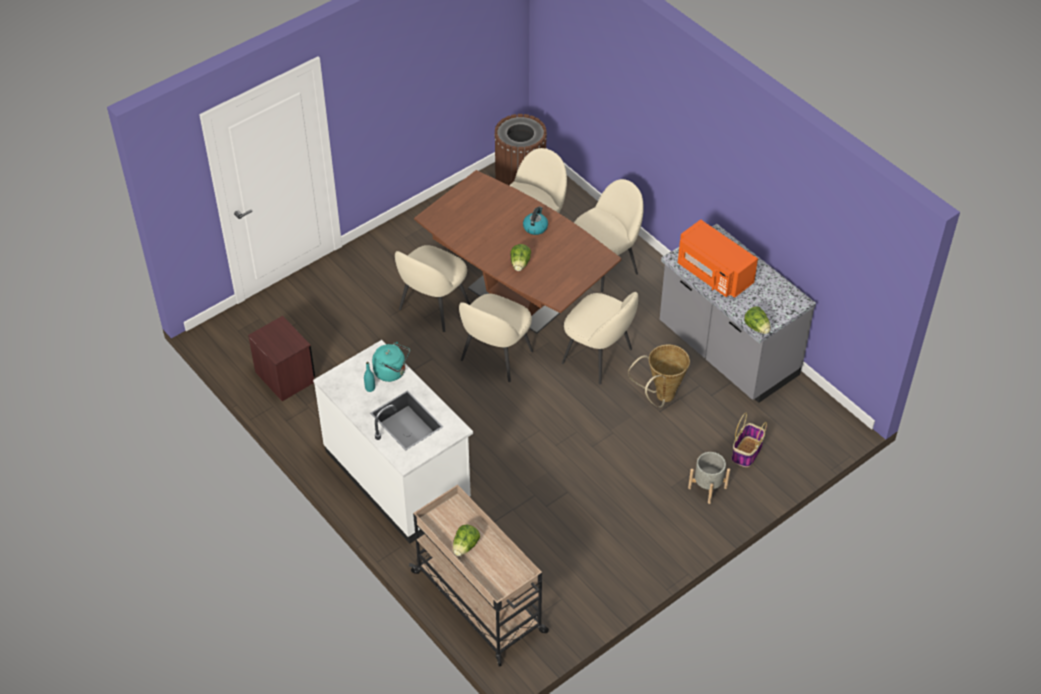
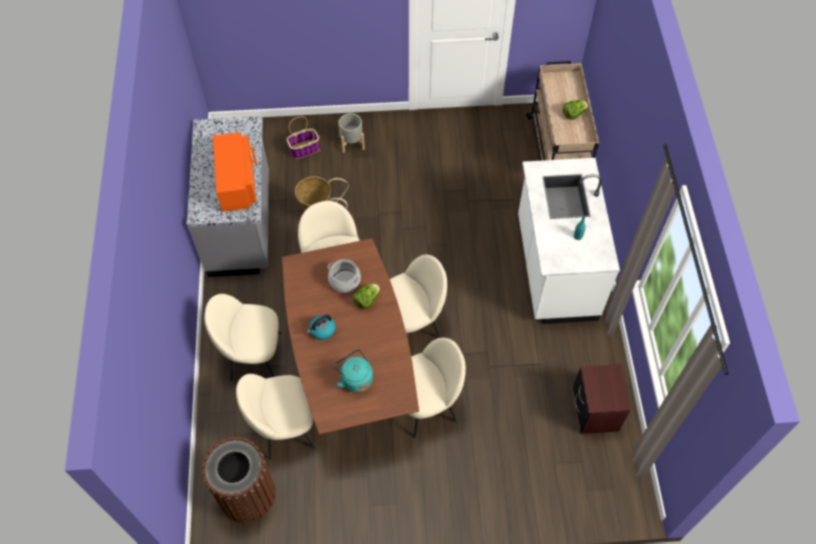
camera: 145 degrees left, 10 degrees up
turquoise kettle [372,342,410,382] -> turquoise kettle moved to [334,349,373,393]
lettuce [744,307,771,334] -> none
none -> cooking pot [328,259,361,293]

